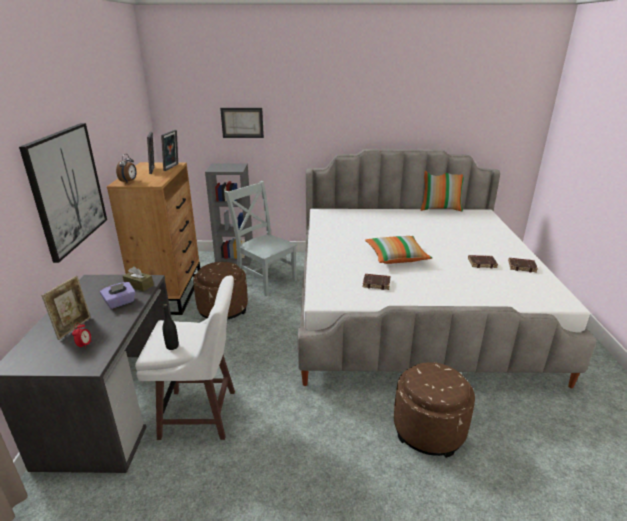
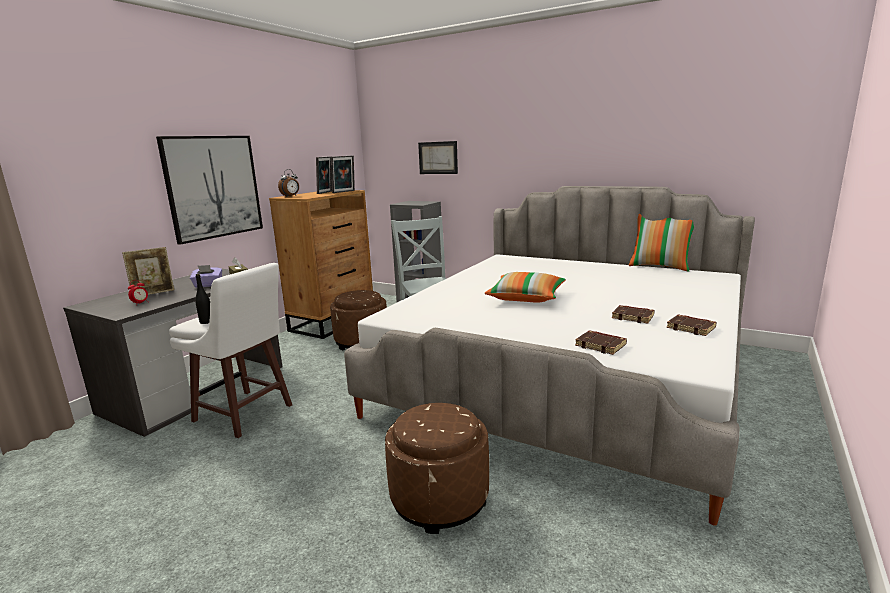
camera: 30 degrees right, 10 degrees down
brown book [363,274,390,290] -> brown book moved to [575,330,627,355]

